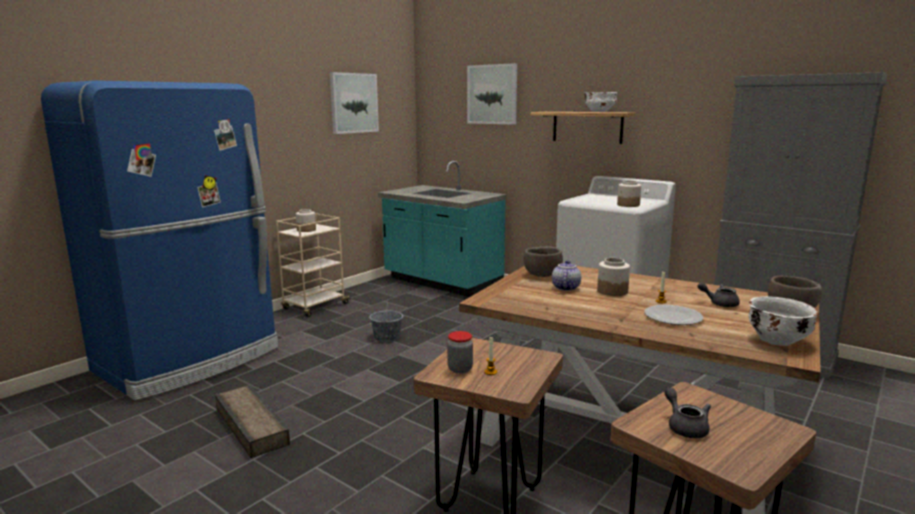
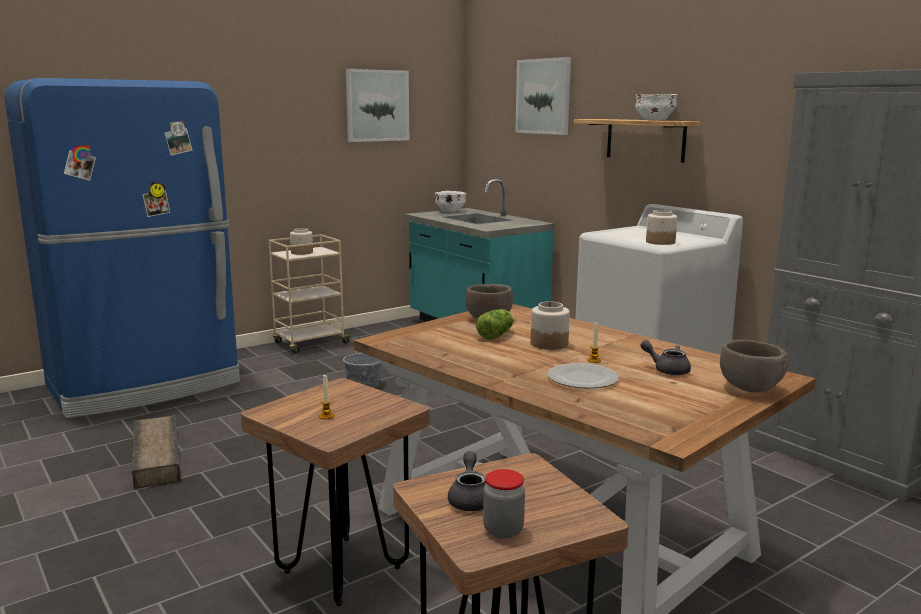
camera: 15 degrees right, 0 degrees up
jar [447,331,473,374] -> jar moved to [483,469,525,539]
teapot [552,260,581,291] -> lettuce [476,309,514,340]
white bowl [748,296,818,346] -> white bowl moved to [435,191,467,212]

